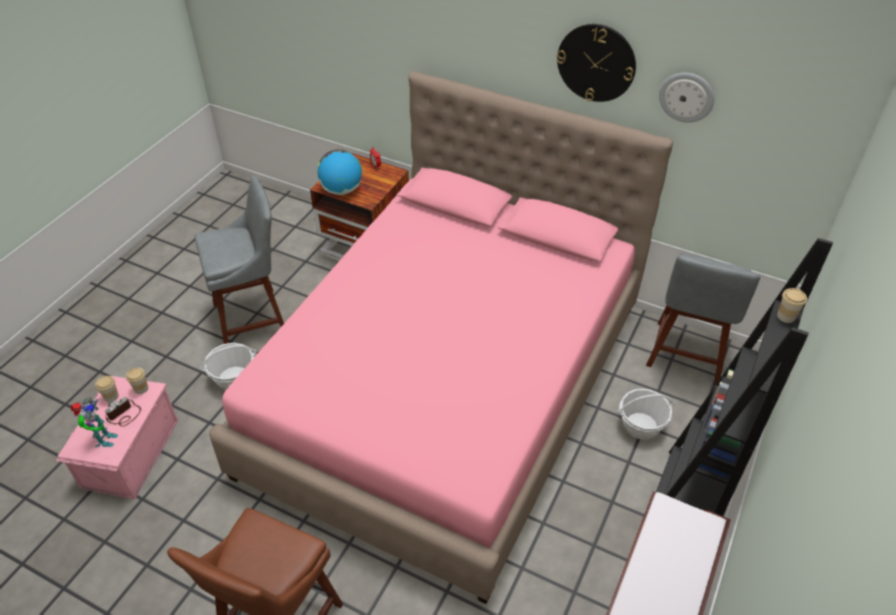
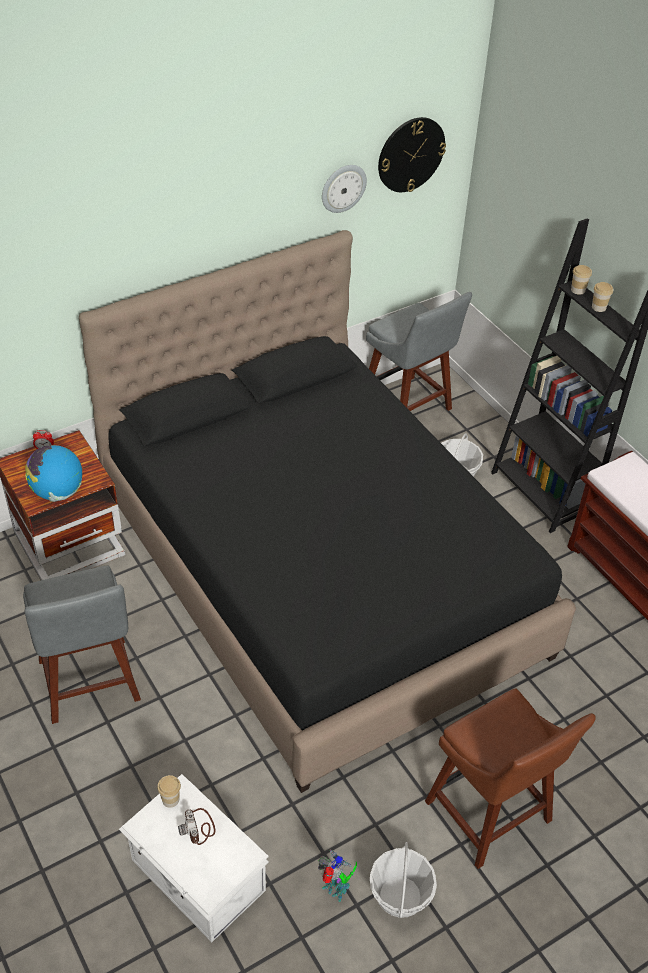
camera: 60 degrees left, 0 degrees up
pink storage box [56,376,178,499] -> white storage box [119,774,269,942]
toy robot [71,397,118,447] -> toy robot moved to [318,849,357,902]
cup [95,376,119,402] -> cup moved to [592,282,613,312]
grey chair [195,176,284,344] -> grey chair turned 150 degrees clockwise [23,566,141,724]
basket [200,343,257,390] -> basket moved to [370,842,437,918]
pink bed [209,71,673,604] -> black bed [79,230,576,793]
wall clock [557,24,636,102] -> wall clock moved to [378,117,446,192]

